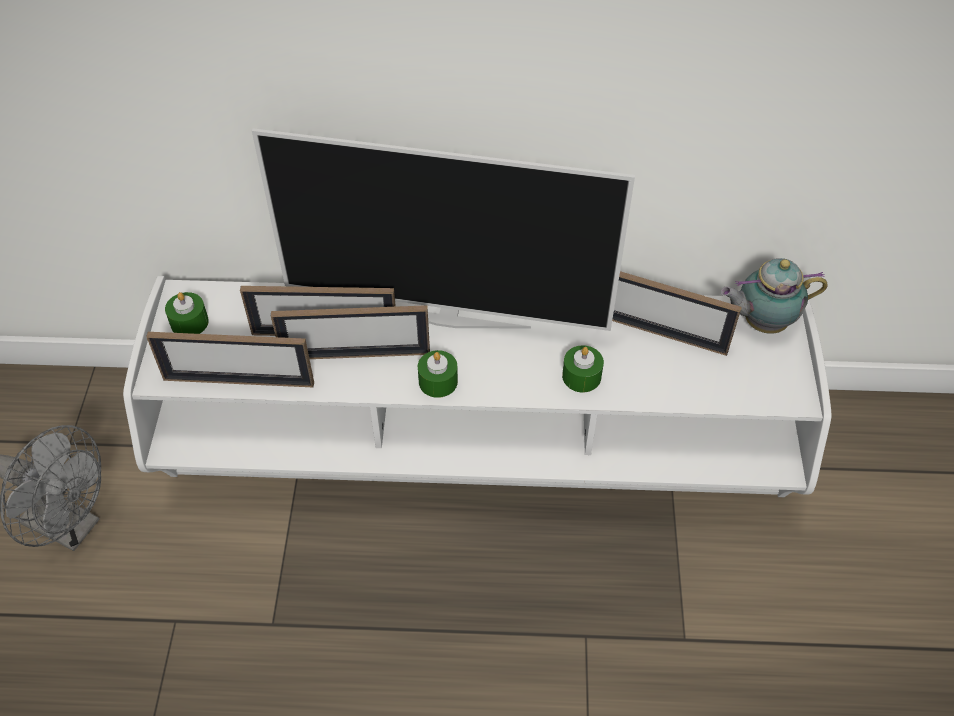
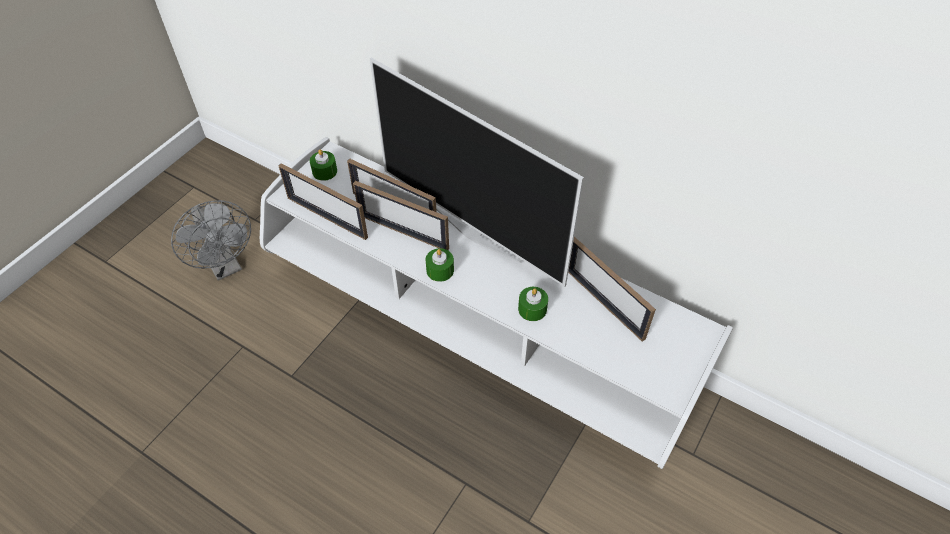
camera: 30 degrees right, 0 degrees up
teapot [720,258,828,334] -> none

